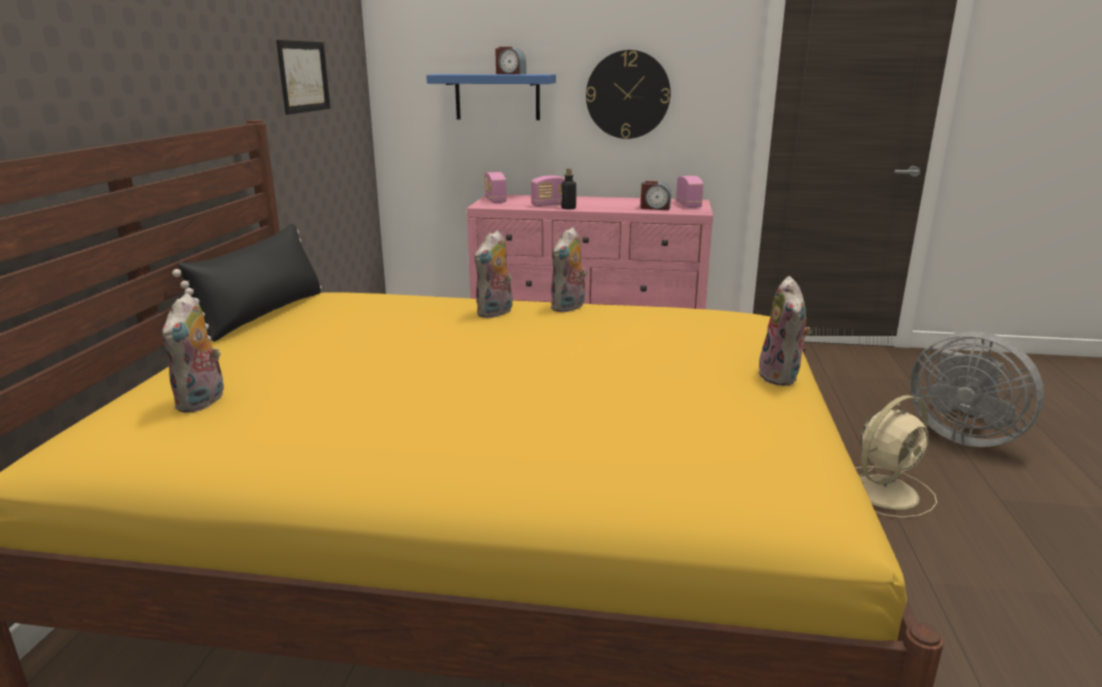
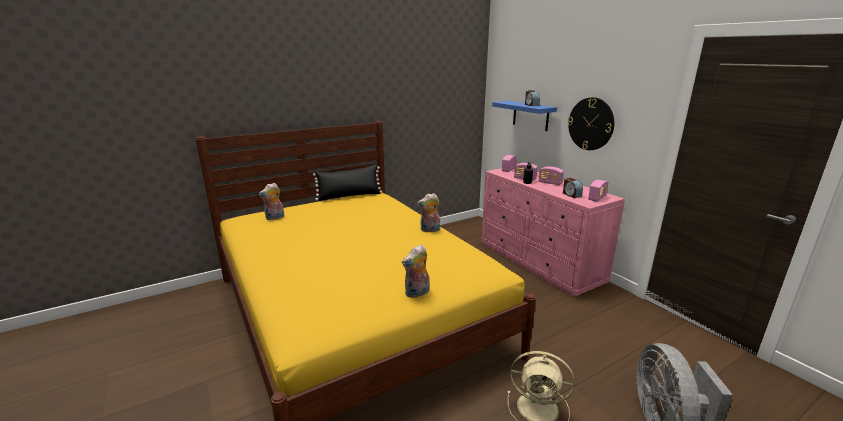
camera: 50 degrees right, 0 degrees up
picture [276,40,330,115] -> none
plush toy [474,231,513,318] -> none
none -> radio [539,167,564,185]

